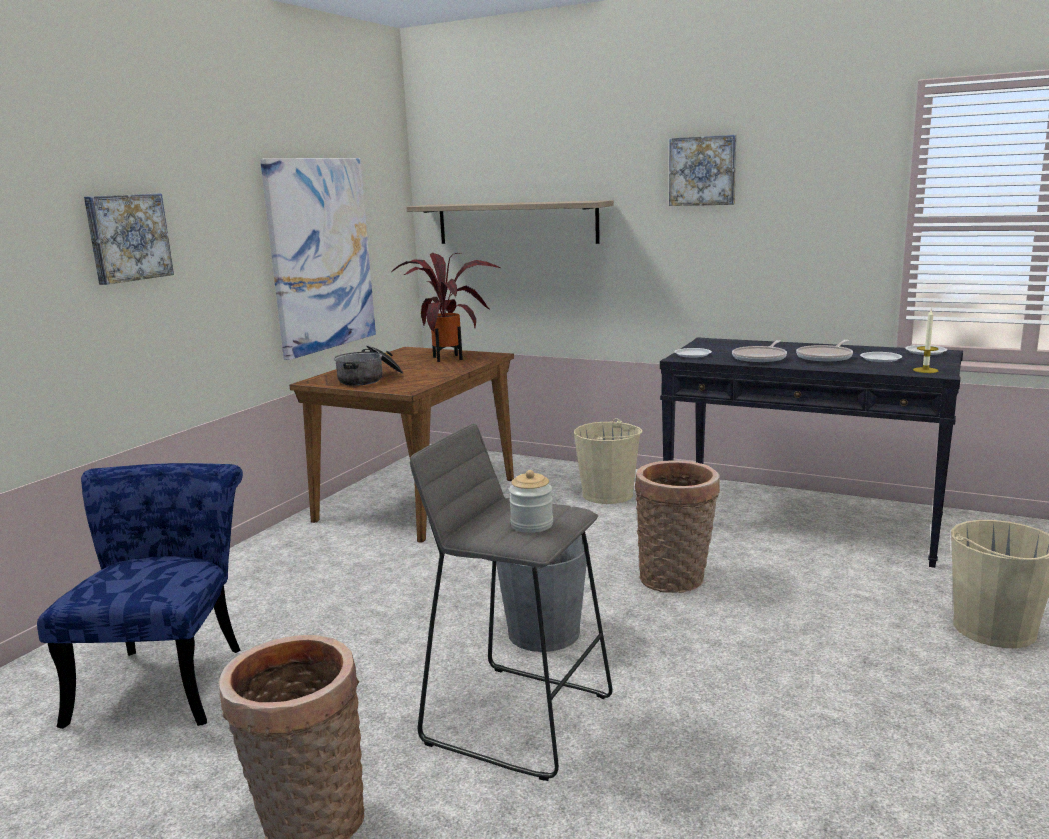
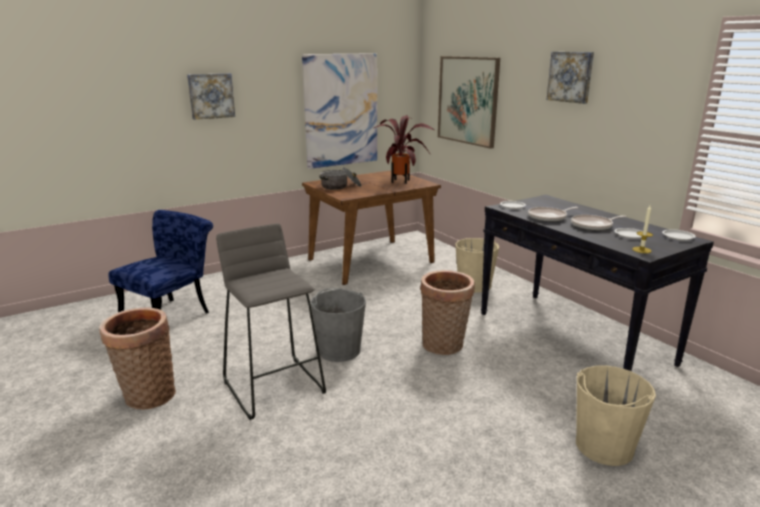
camera: 30 degrees right, 5 degrees up
shelf [406,200,614,244] -> picture [438,56,500,149]
jar [509,470,553,533] -> none

